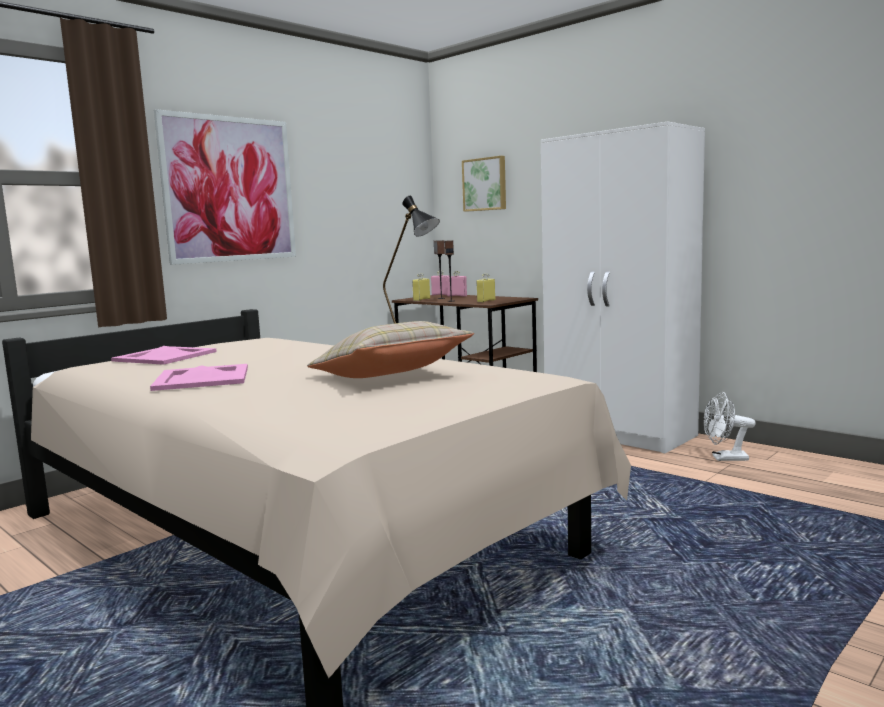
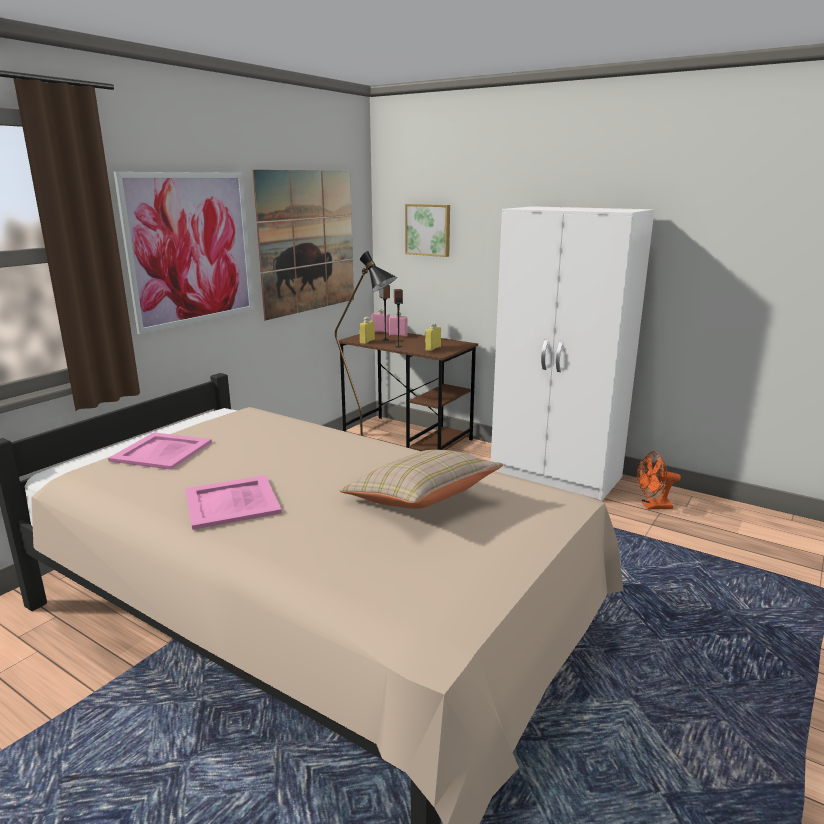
camera: 10 degrees left, 10 degrees up
white fan [704,392,756,461] -> orange fan [637,451,681,510]
none -> picture [252,170,354,320]

